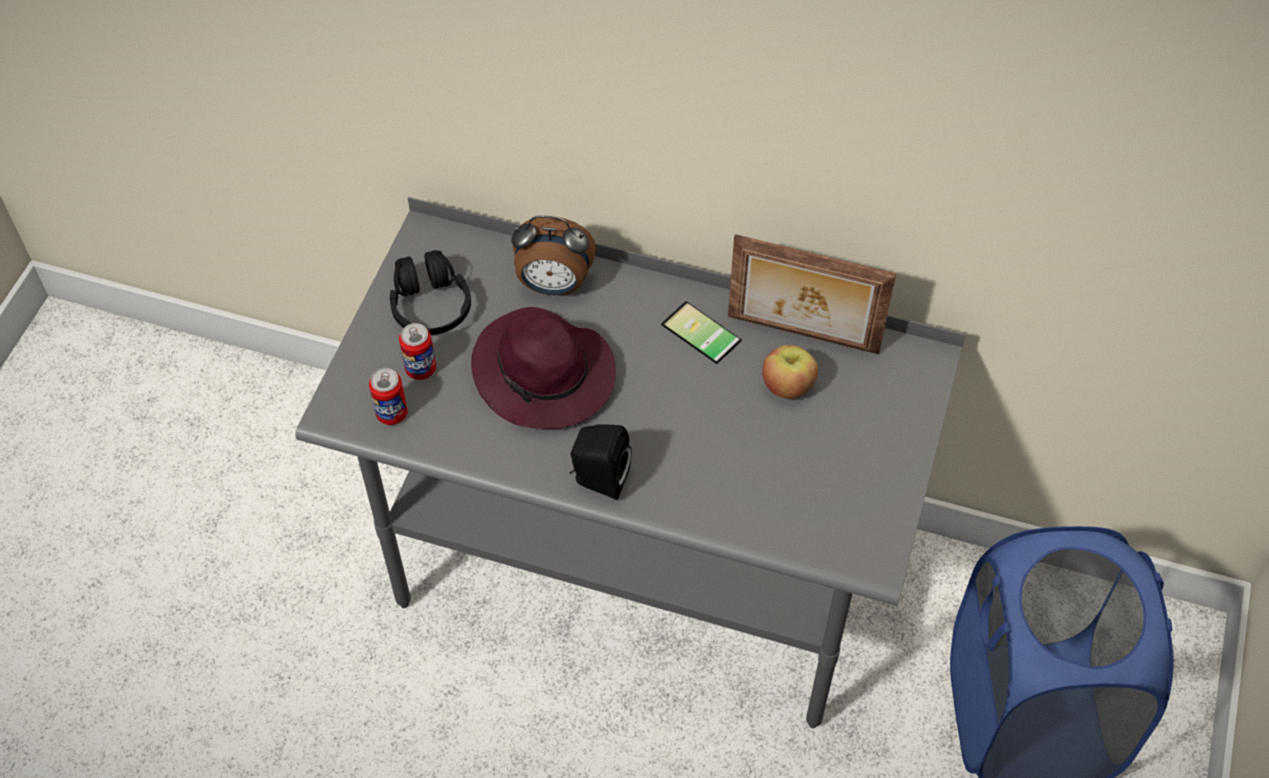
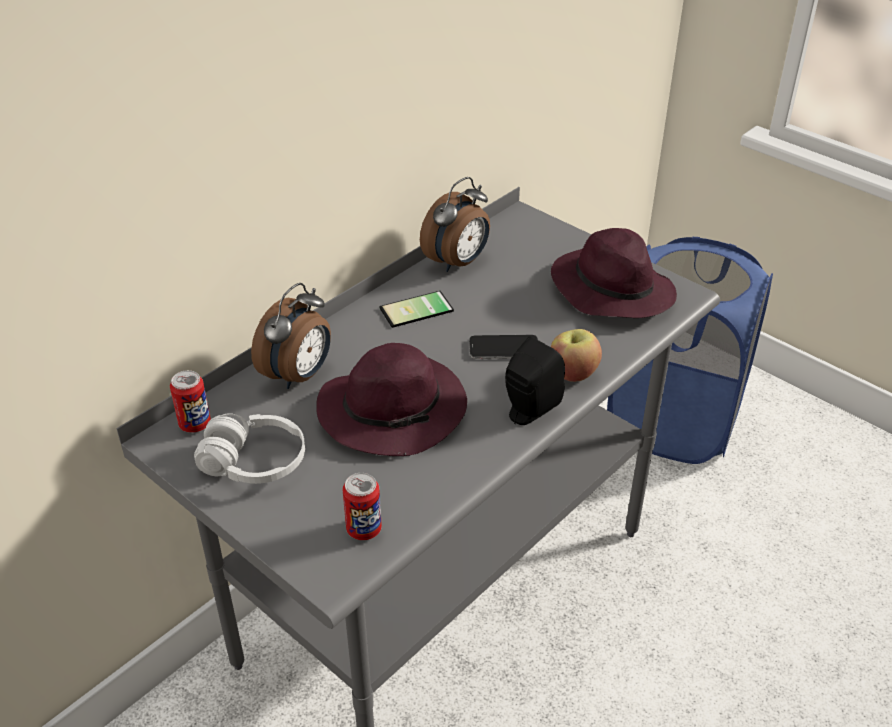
camera: 65 degrees left, 15 degrees down
black headphones [390,250,471,335] -> white headphones [194,413,305,484]
can [399,323,436,380] -> can moved to [170,370,211,433]
picture frame [728,234,896,354] -> alarm clock [420,177,490,272]
apple [762,345,818,399] -> apple moved to [551,329,602,382]
none -> phone [469,335,538,359]
none -> purple hat [551,228,677,318]

